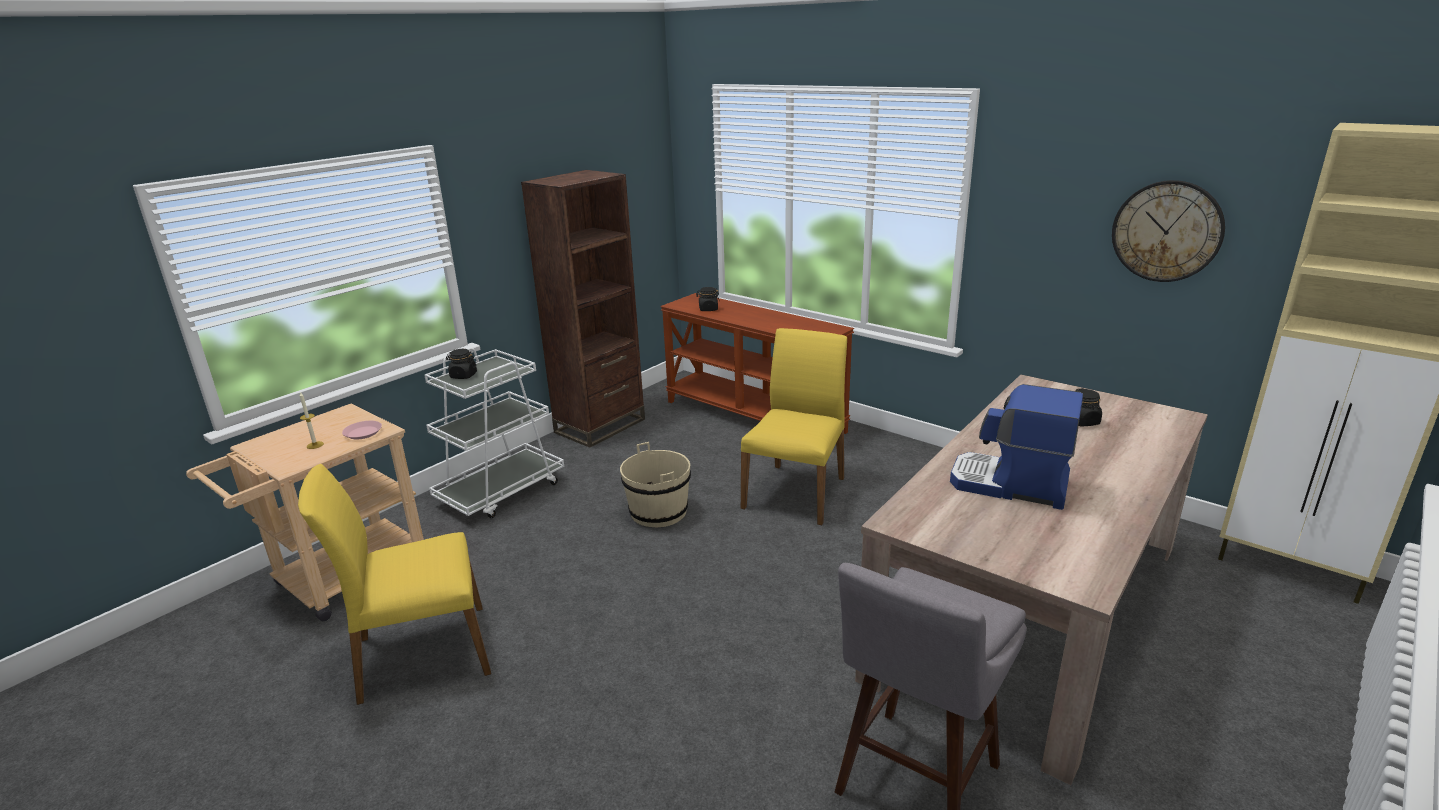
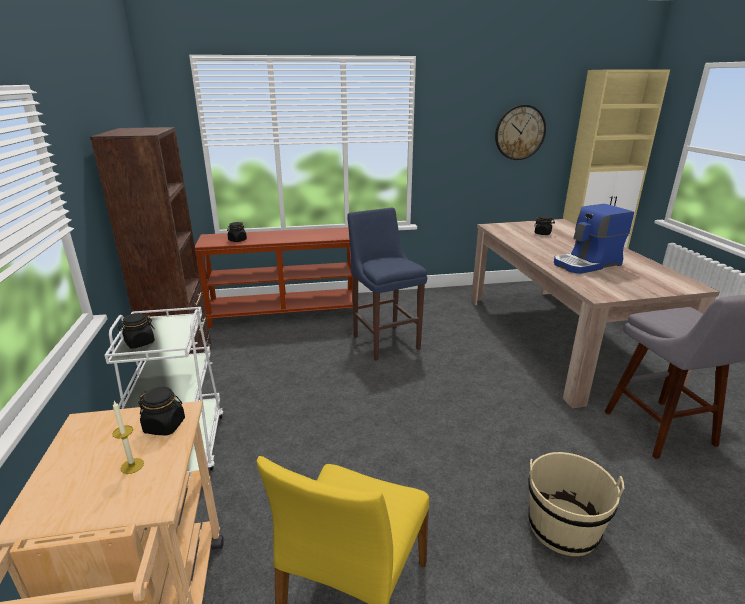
camera: 50 degrees left, 0 degrees up
pink plate [342,421,382,439] -> black jar [138,387,185,436]
beige bucket [620,442,691,527] -> beige bucket moved to [528,452,624,556]
yellow chair [741,328,847,525] -> blue stool [347,207,427,361]

